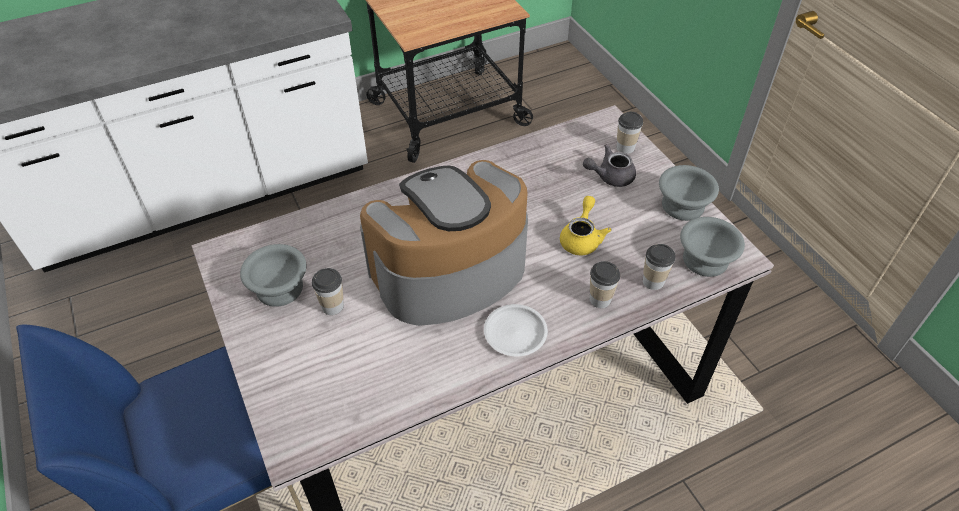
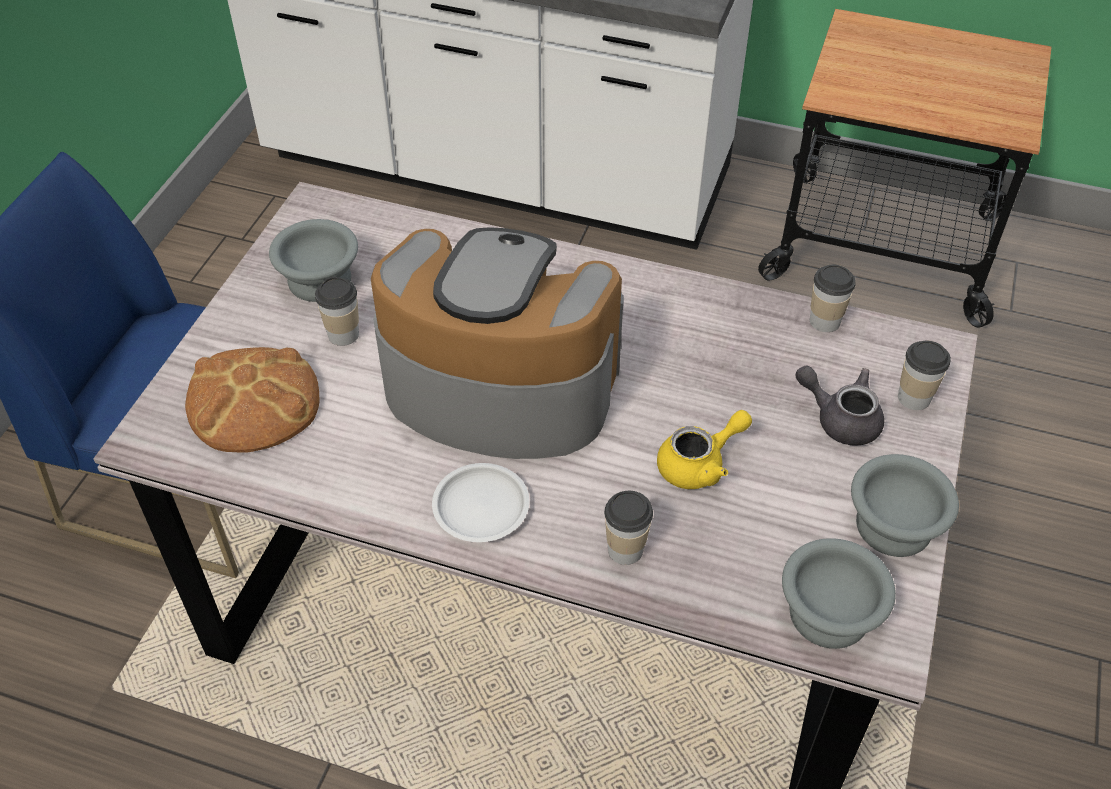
camera: 45 degrees right, 0 degrees up
cup [643,244,675,290] -> cup moved to [810,265,856,332]
none -> bread [185,347,320,452]

